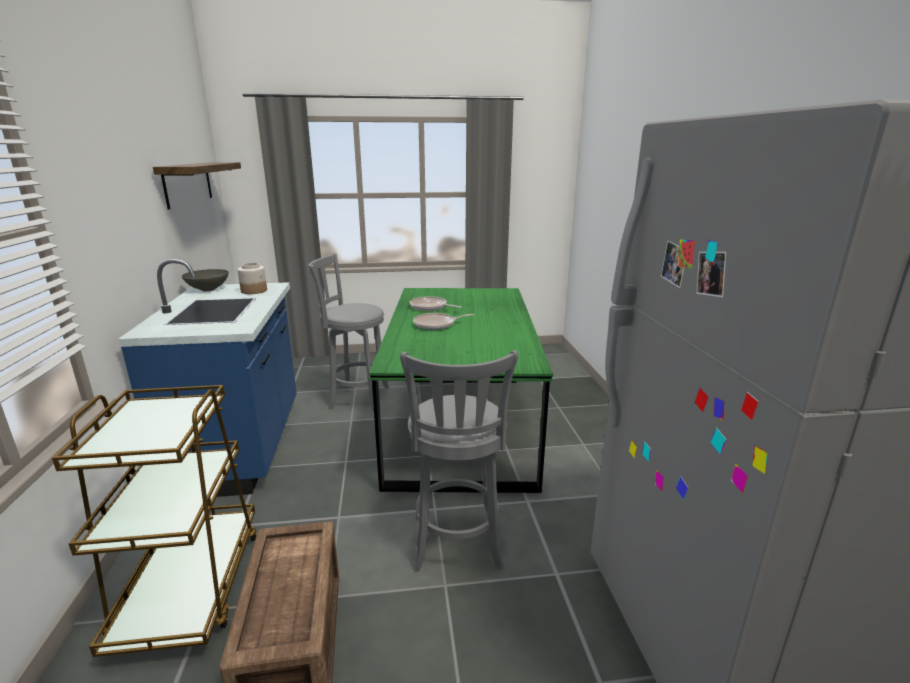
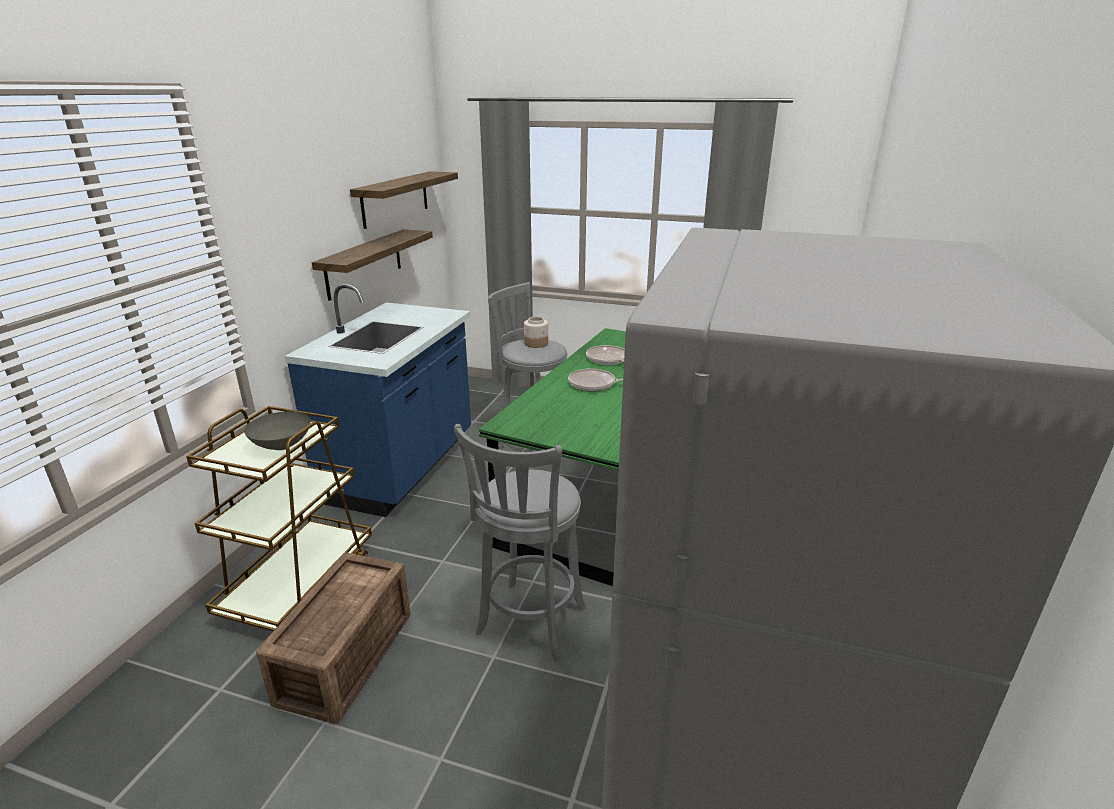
camera: 25 degrees right, 5 degrees up
grey bowl [182,269,229,291] -> grey bowl moved to [244,411,311,450]
jar [238,263,267,294] -> jar moved to [524,317,548,348]
none -> shelf [312,229,433,301]

